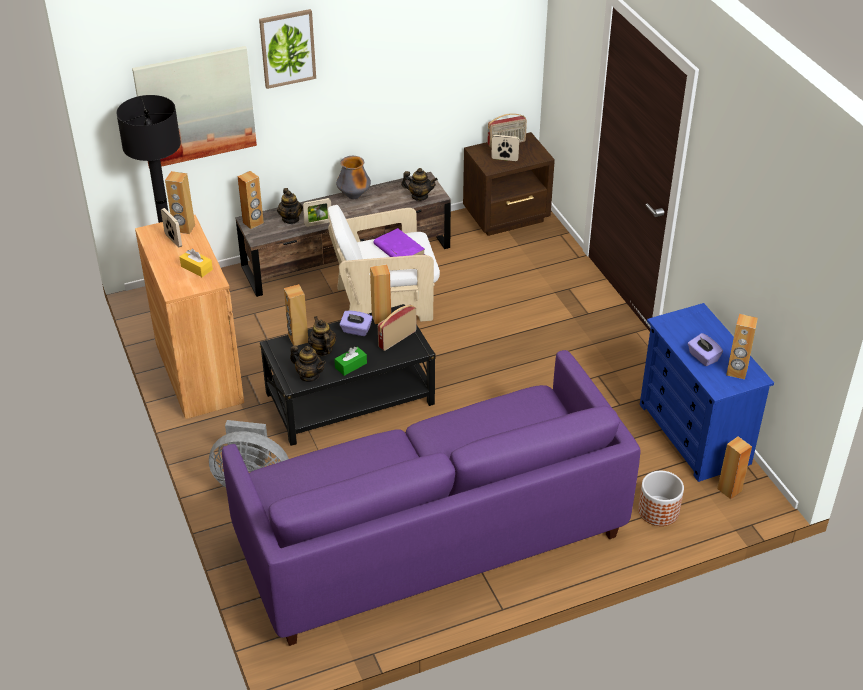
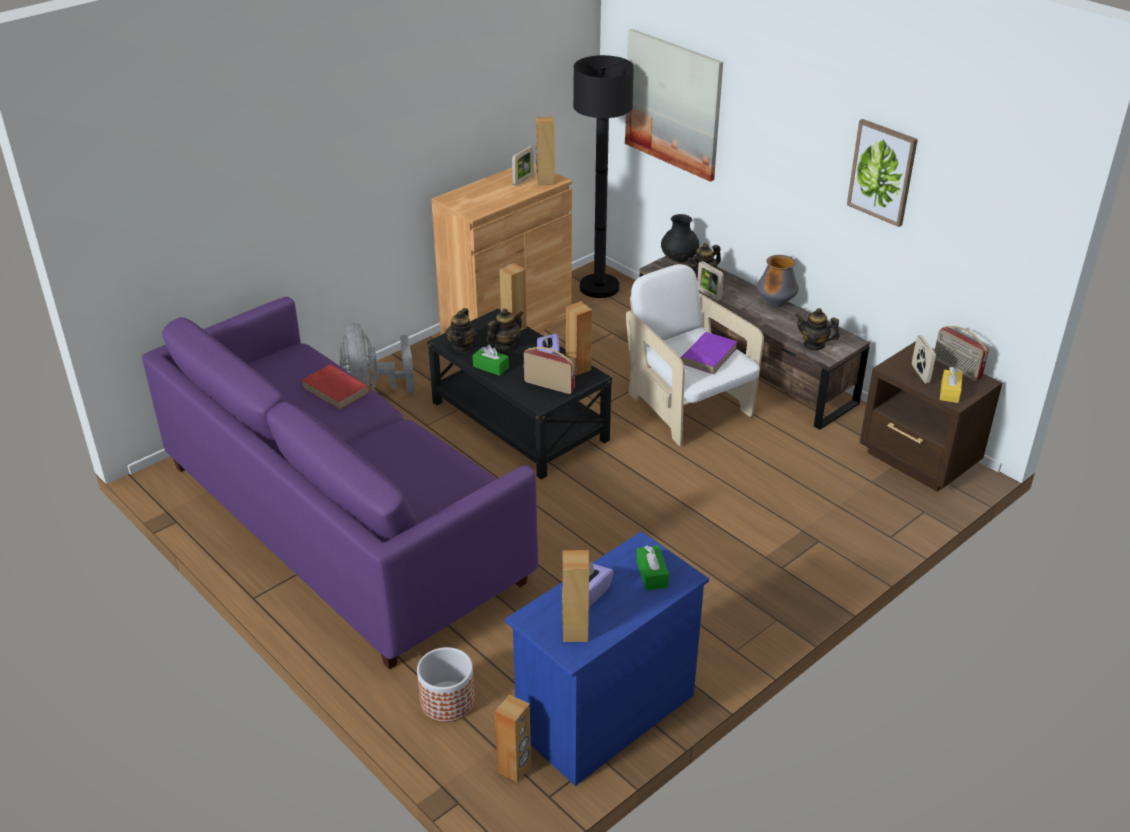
camera: 70 degrees right, 5 degrees down
yellow tissue box [180,249,213,277] -> yellow tissue box moved to [940,367,963,403]
brown speaker [237,171,264,229] -> black vase [661,214,699,262]
picture [259,9,316,89] -> picture moved to [847,119,918,227]
teapot [401,168,438,201] -> teapot turned 120 degrees clockwise [795,308,840,351]
none -> red book [302,364,370,410]
none -> green tissue box [636,545,669,590]

